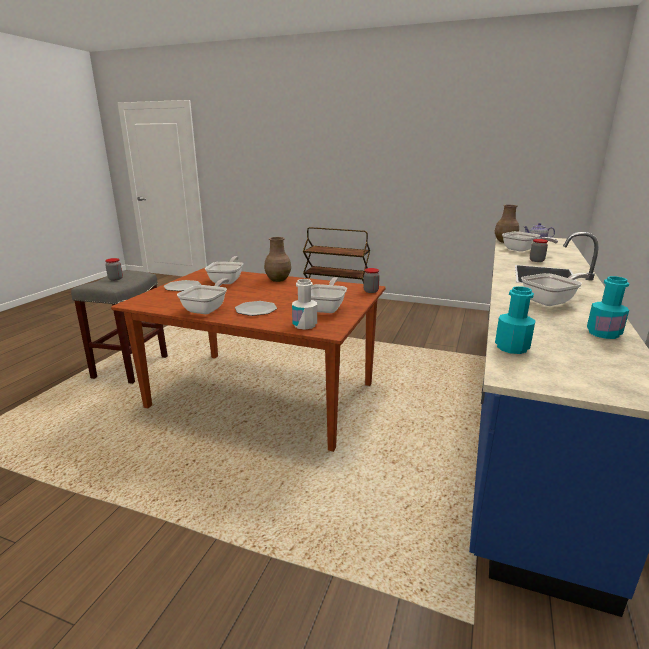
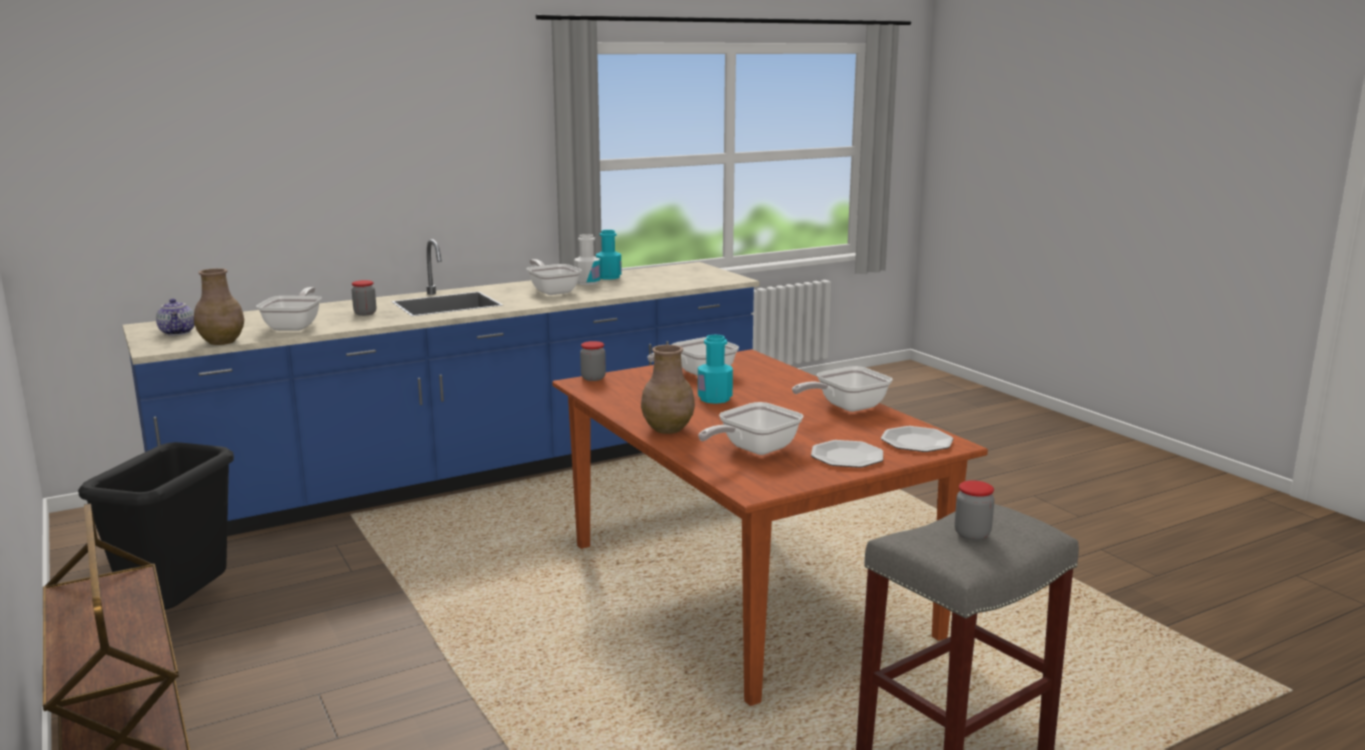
camera: 140 degrees left, 5 degrees down
plate [235,301,277,316] -> plate moved to [881,426,953,452]
white bottle [292,279,317,329] -> white bottle moved to [574,234,601,285]
turquoise bottle [495,286,536,354] -> turquoise bottle moved to [698,334,733,404]
frying pan [521,273,590,306] -> frying pan turned 45 degrees clockwise [527,259,582,295]
none -> black trash can [78,442,234,610]

